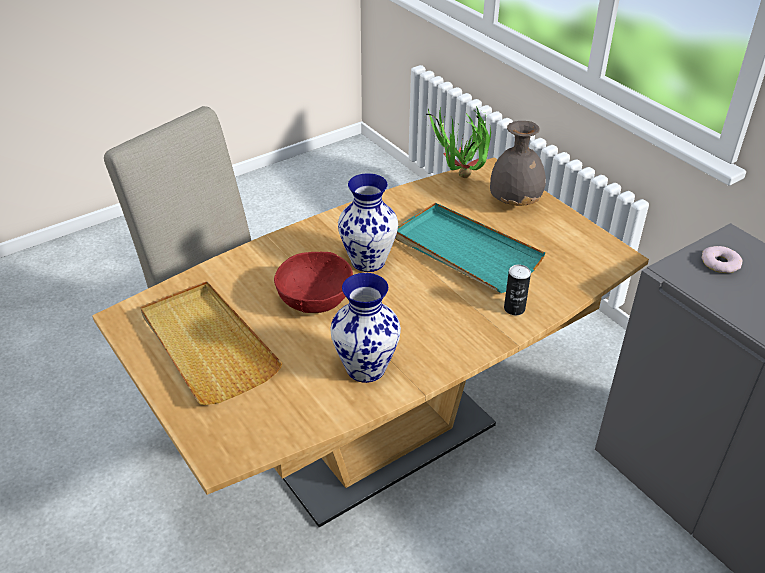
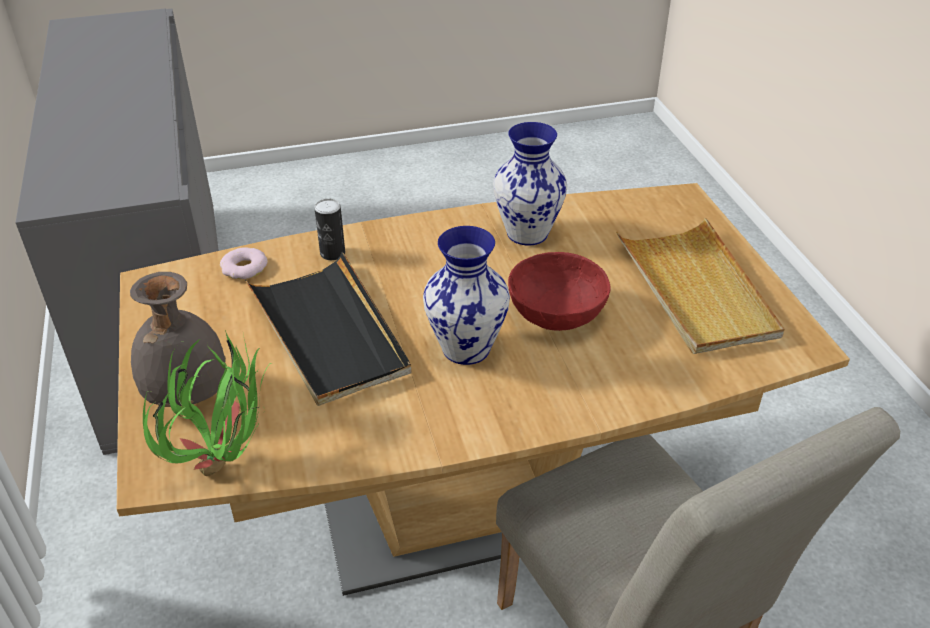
camera: 160 degrees left, 0 degrees up
turquoise tray [395,203,546,293] -> black tray [245,252,411,406]
donut [702,246,742,273] -> donut moved to [220,247,267,279]

